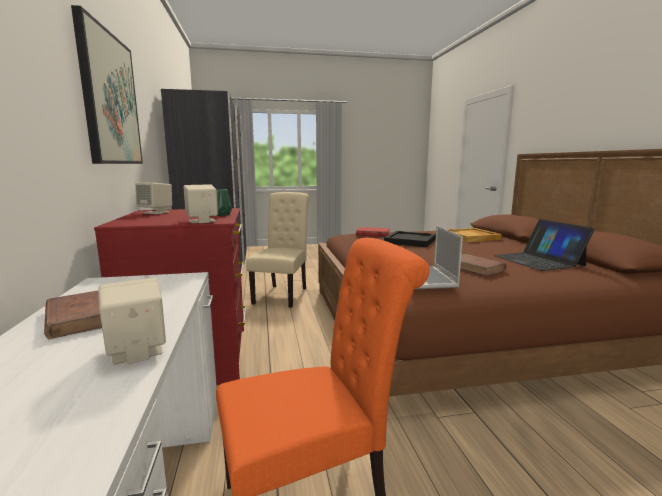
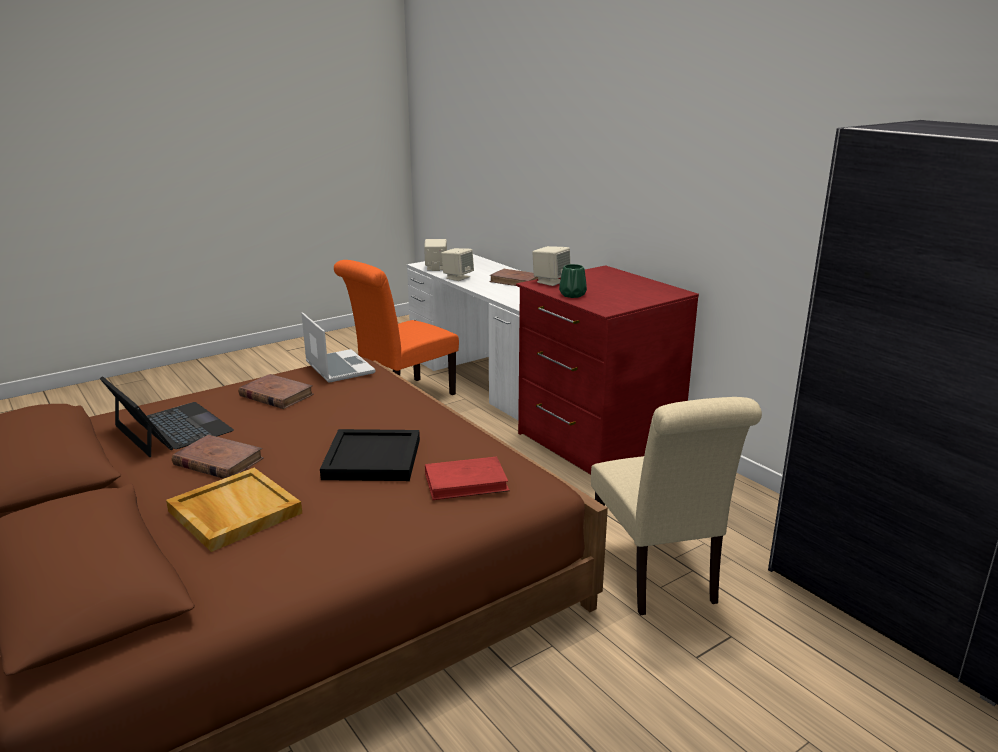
camera: 155 degrees right, 10 degrees up
picture [71,5,143,164] -> none
beige speaker [135,182,172,214] -> beige speaker moved to [424,239,447,271]
none -> brown book [172,435,264,479]

